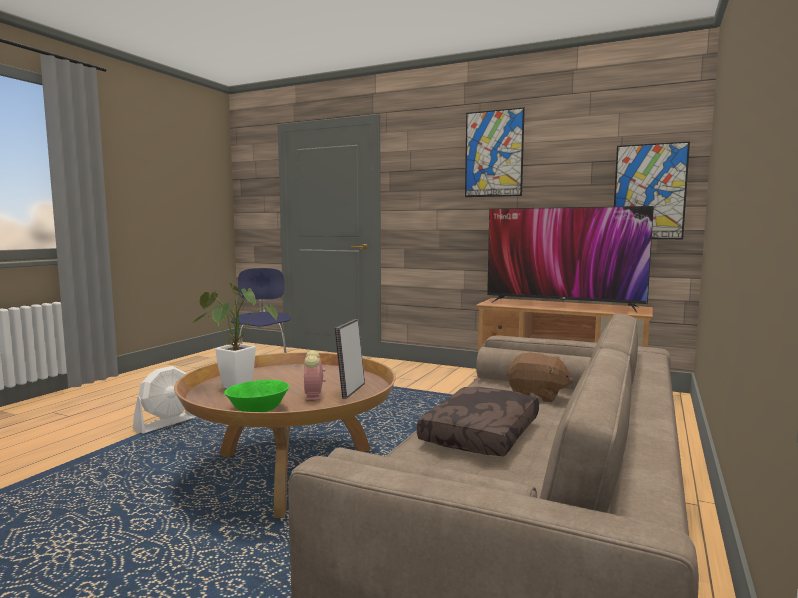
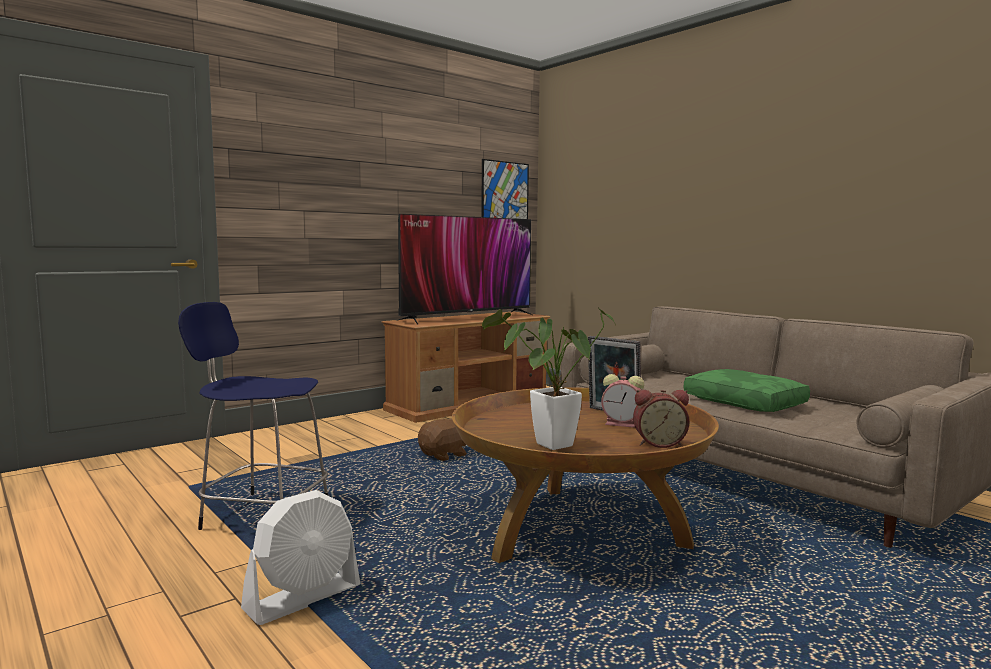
camera: 65 degrees left, 0 degrees up
white fan [133,366,196,434] -> white fan turned 75 degrees clockwise [241,490,361,625]
green bowl [224,380,289,412] -> alarm clock [633,390,689,448]
brown pillow [417,387,539,456] -> green pillow [684,369,810,412]
picture [465,107,525,197] -> none
brown plush toy [507,353,573,402] -> brown plush toy moved to [418,418,467,461]

